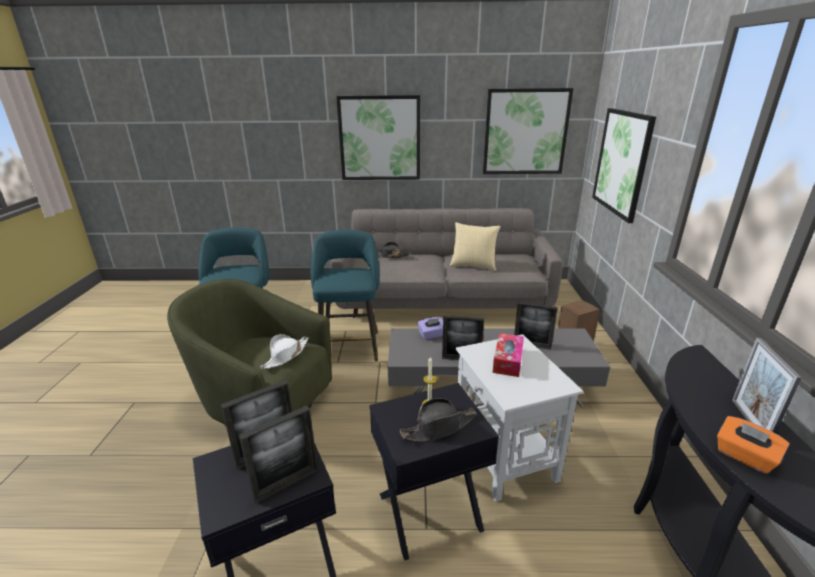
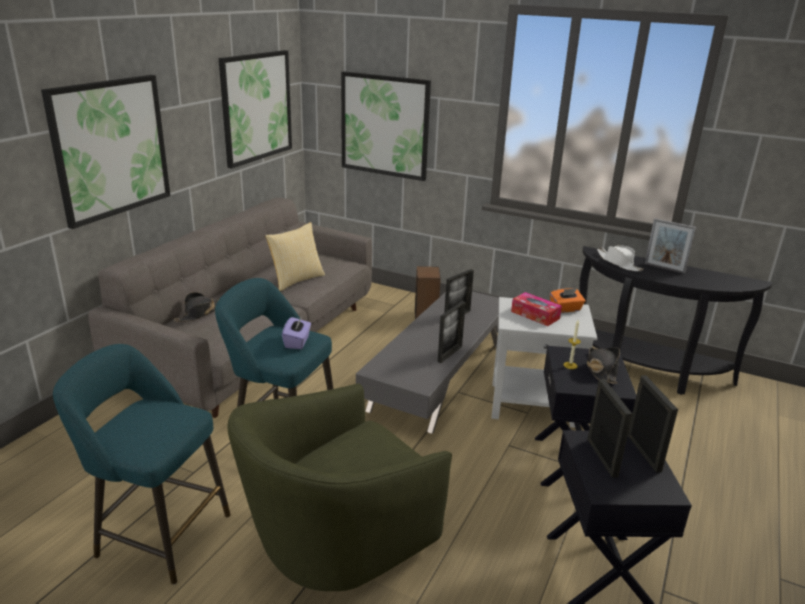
camera: 65 degrees left, 0 degrees up
white hat [260,334,309,369] -> white hat moved to [597,245,643,271]
purple tissue box [417,317,443,340] -> purple tissue box moved to [282,315,311,349]
orange tissue box [717,416,790,474] -> orange tissue box moved to [550,288,585,313]

